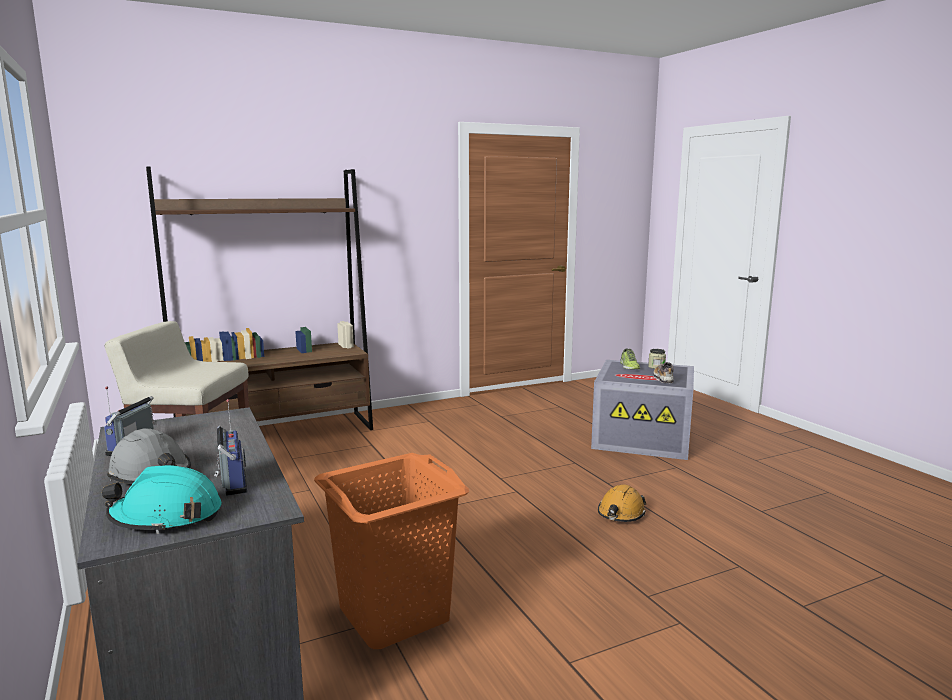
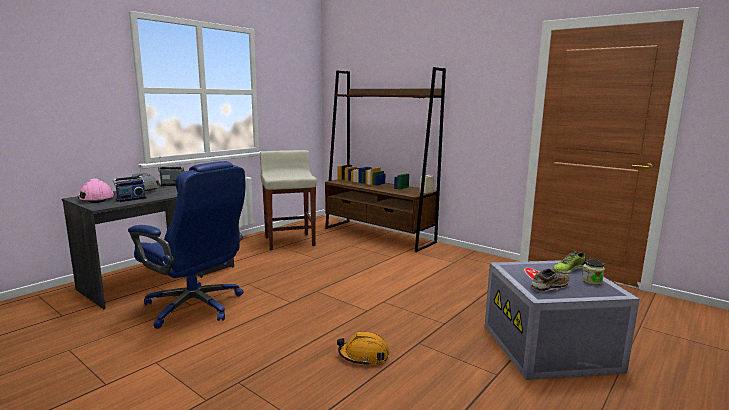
camera: 65 degrees right, 0 degrees up
turquoise hard hat [102,465,222,534] -> pink hard hat [78,178,115,203]
orange laundry basket [314,453,469,649] -> blue office chair [128,161,245,329]

